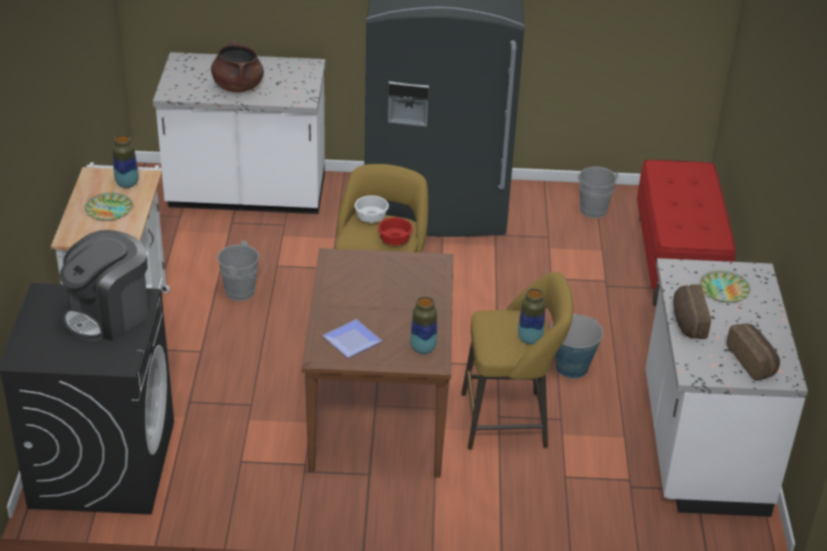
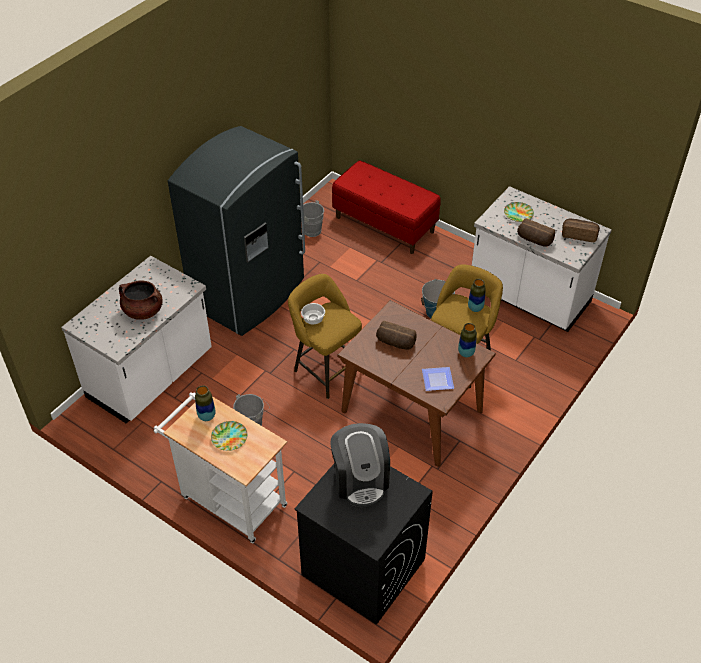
camera: 55 degrees left, 10 degrees up
red bowl [378,217,413,245] -> none
none -> bread [376,321,416,350]

